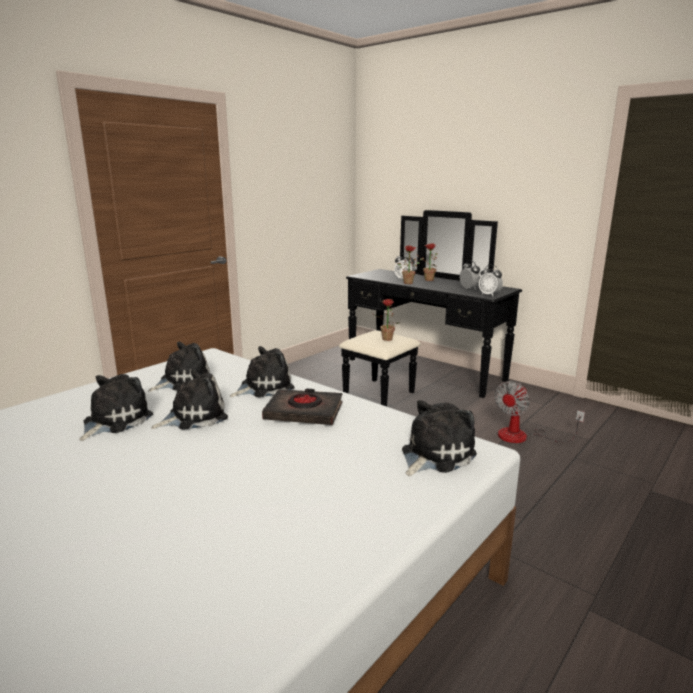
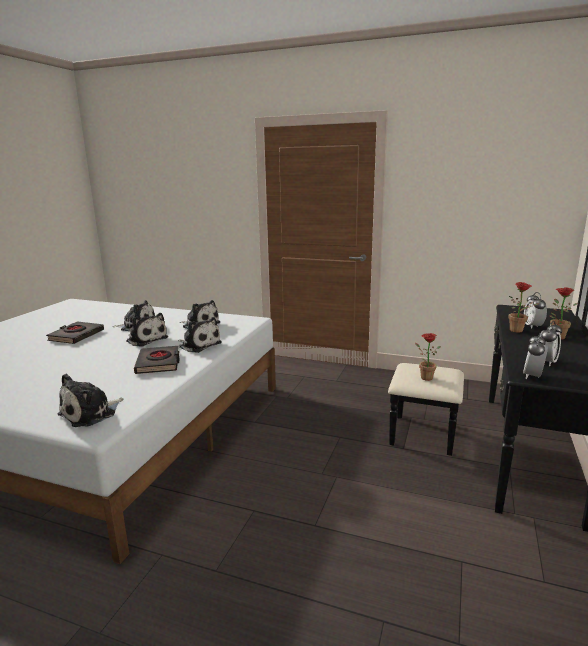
camera: 70 degrees right, 0 degrees up
plush toy [402,400,477,476] -> plush toy turned 105 degrees clockwise [57,374,123,427]
fan [495,381,585,443] -> none
none -> black book [46,322,104,344]

